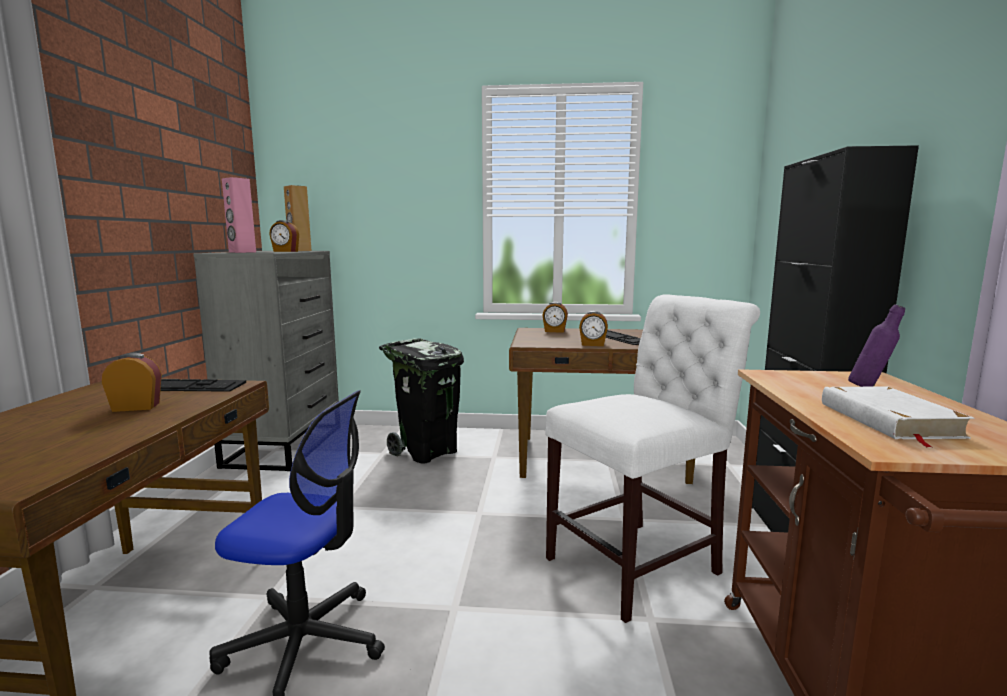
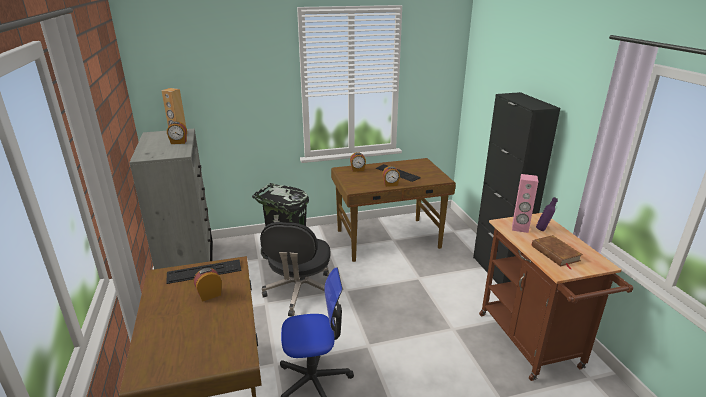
camera: 20 degrees left, 15 degrees up
pink speaker [222,177,256,253] -> pink speaker moved to [512,174,538,233]
white chair [545,294,760,623] -> none
white book [822,387,974,448] -> brown book [532,235,583,269]
none -> black office chair [260,222,331,317]

